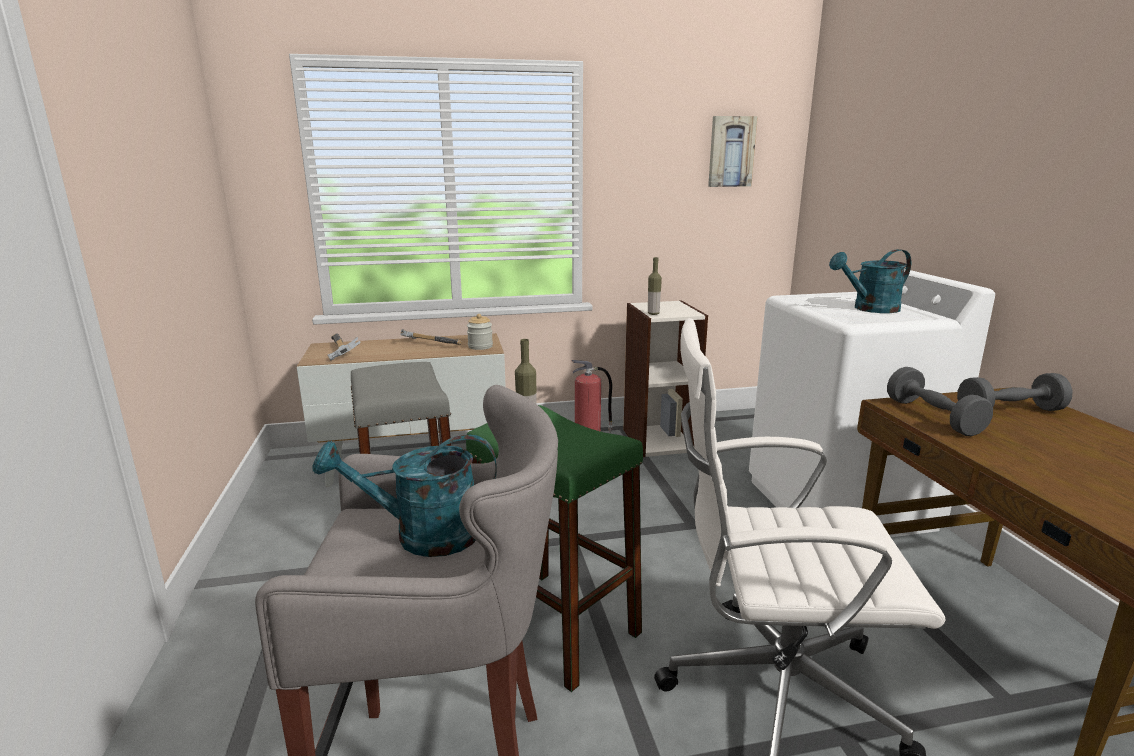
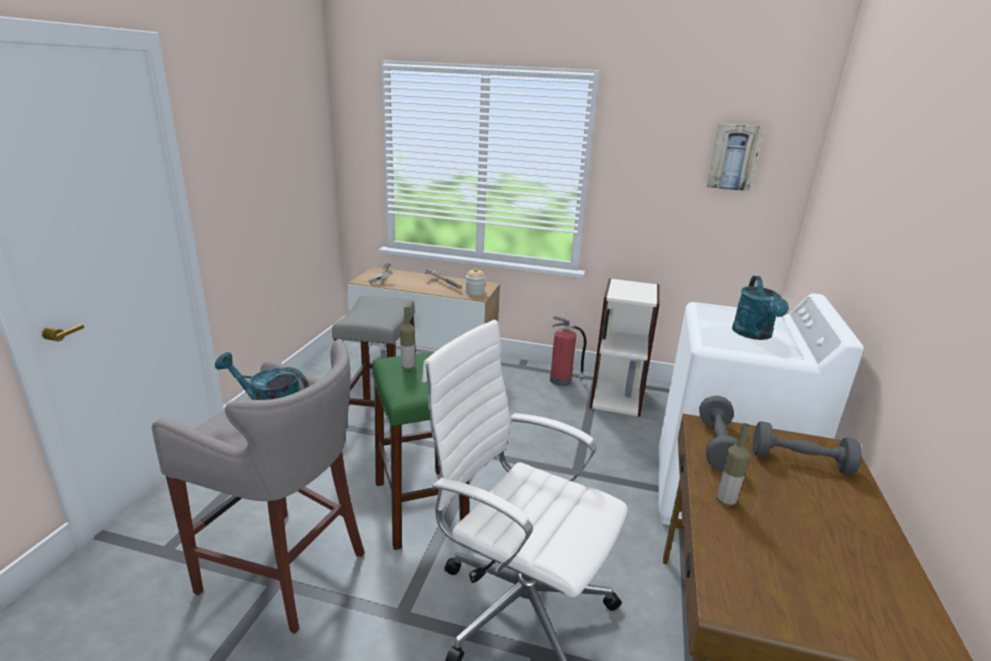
camera: 25 degrees right, 5 degrees up
bottle [648,257,662,315] -> bottle moved to [717,423,751,506]
turquoise watering can [829,249,911,313] -> turquoise watering can turned 90 degrees counterclockwise [732,276,789,340]

